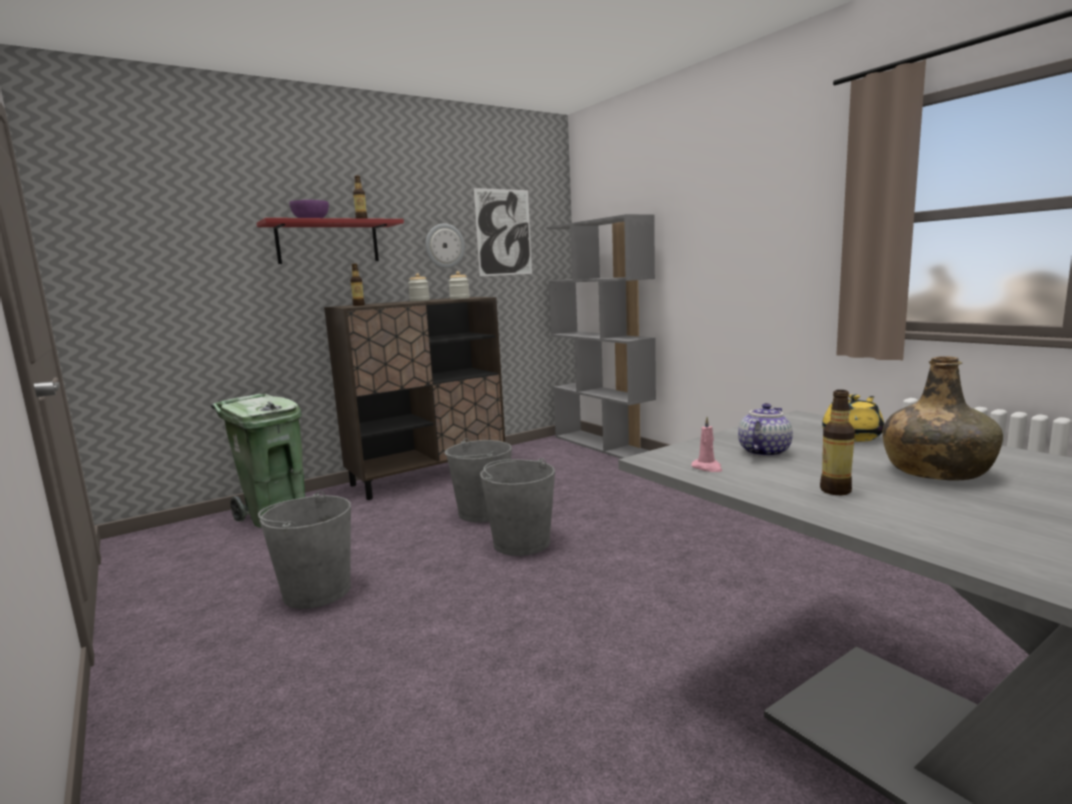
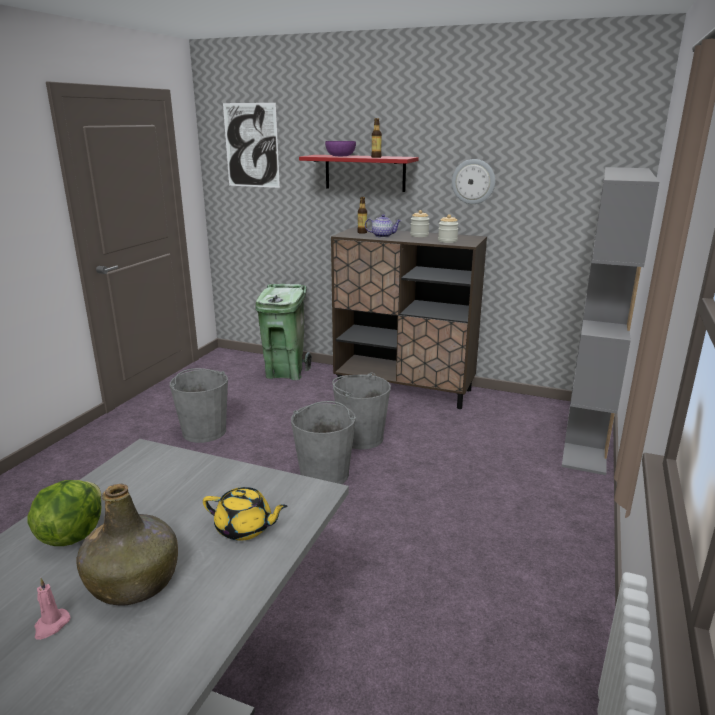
camera: 55 degrees right, 10 degrees up
picture [474,188,532,276] -> picture moved to [223,103,280,188]
pink candle [691,417,722,472] -> pink candle moved to [34,578,71,640]
teapot [738,403,793,457] -> teapot moved to [365,214,401,238]
bottle [820,390,855,495] -> lettuce [27,480,101,546]

